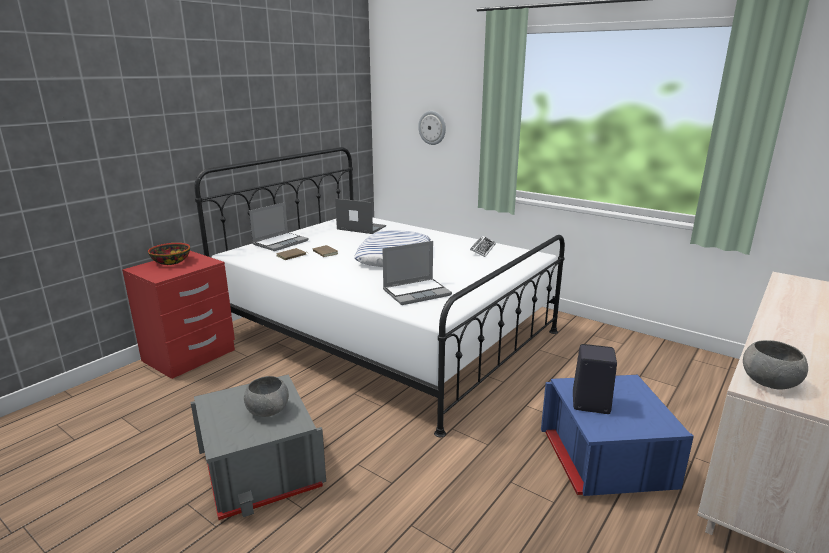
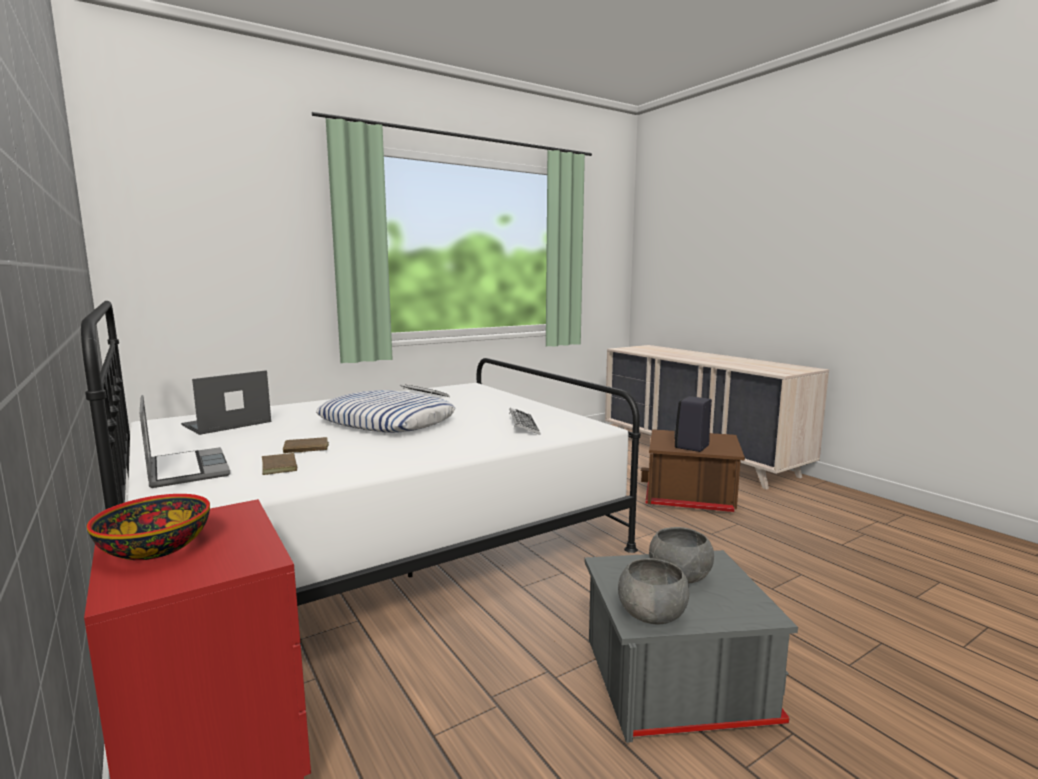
camera: 70 degrees left, 10 degrees down
laptop [382,241,452,305] -> keyboard [509,408,540,435]
wall clock [418,111,446,145] -> none
blue storage box [541,375,694,496] -> brown storage box [641,429,745,512]
grey bowl [743,340,808,390] -> grey bowl moved to [618,558,689,625]

